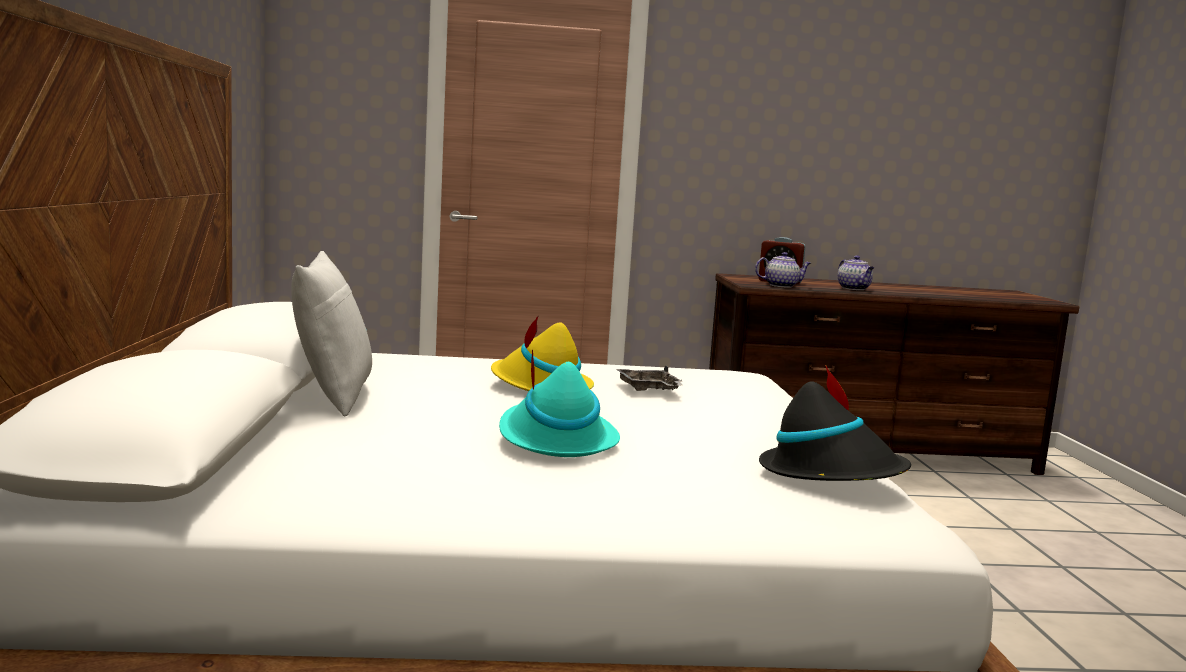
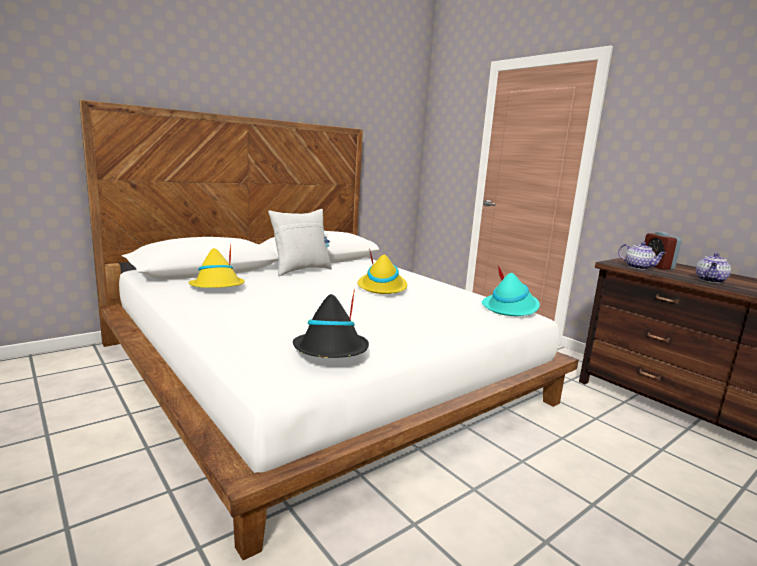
camera: 55 degrees right, 5 degrees up
turquoise hat [499,350,620,457] -> turquoise hat moved to [482,266,540,316]
grey tray [616,365,683,391] -> none
none -> yellow hat [188,243,244,288]

